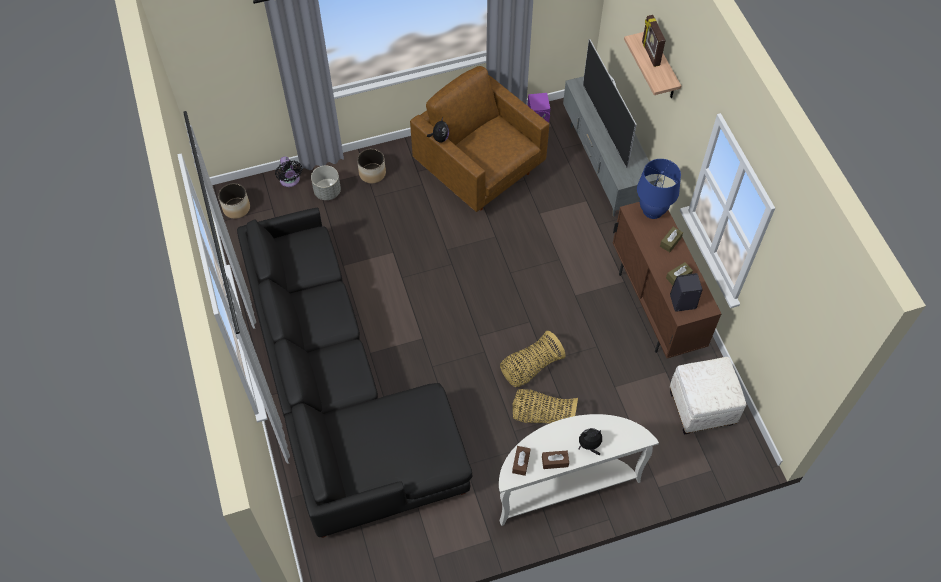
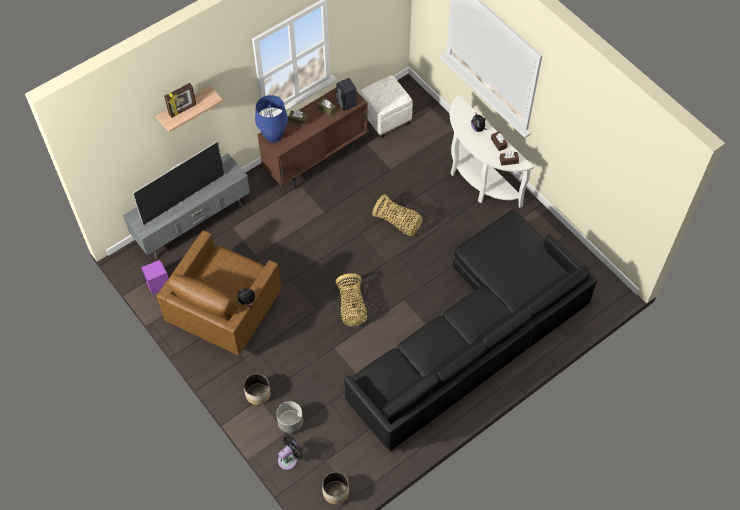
camera: 110 degrees left, 0 degrees up
basket [513,389,578,423] -> basket moved to [336,273,367,326]

